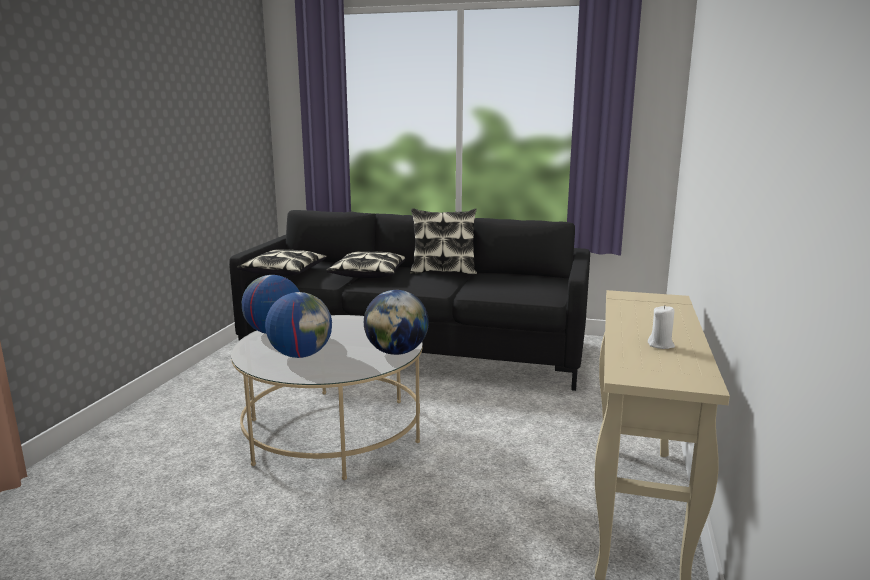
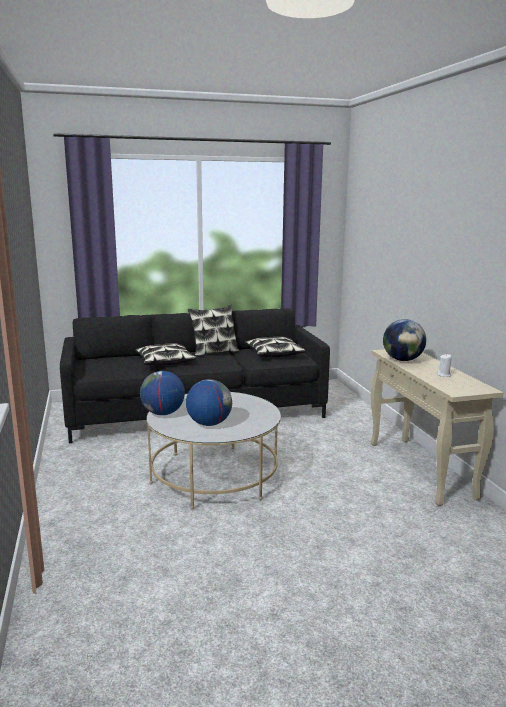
camera: 30 degrees left, 0 degrees up
pillow [237,249,327,276] -> pillow moved to [245,337,305,357]
globe [364,290,429,355] -> globe moved to [383,319,426,361]

